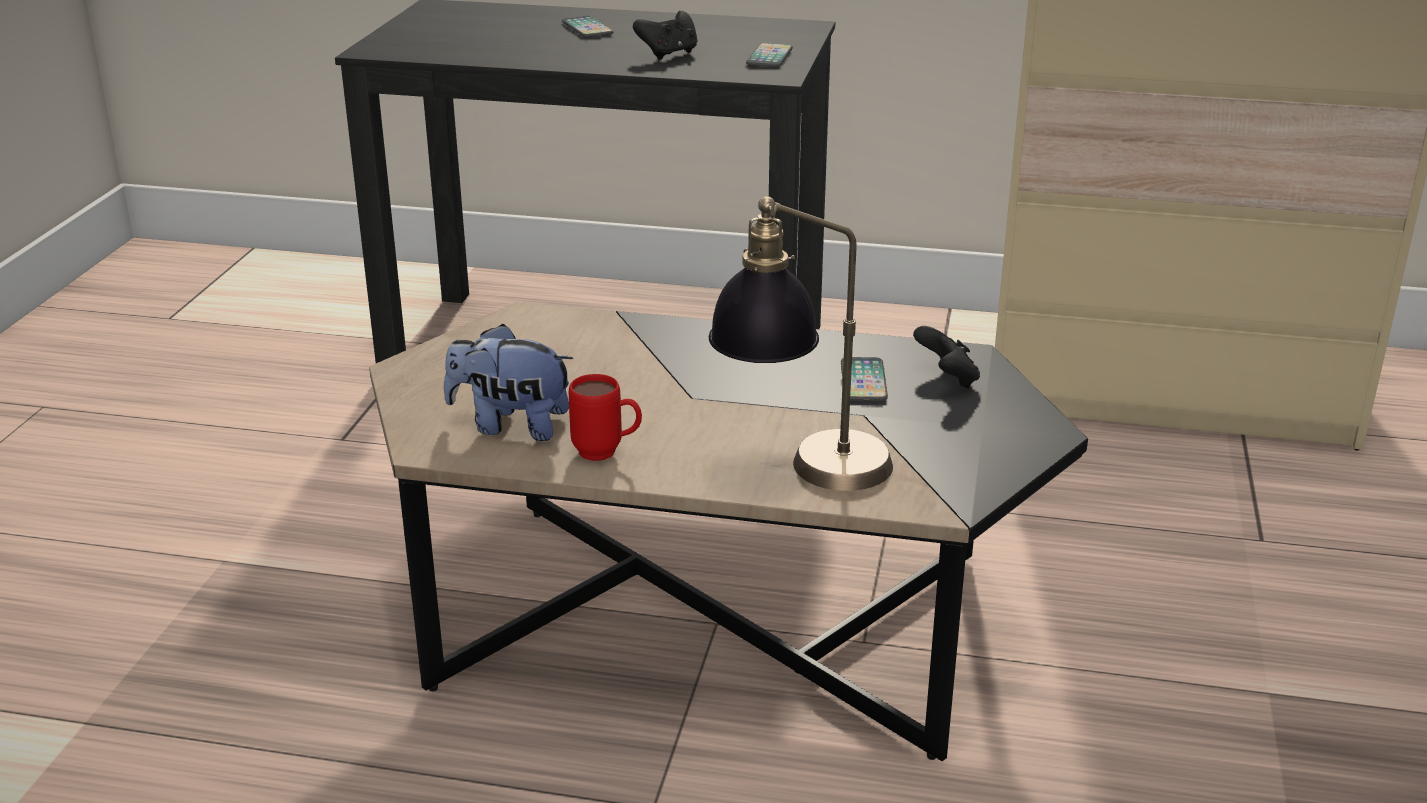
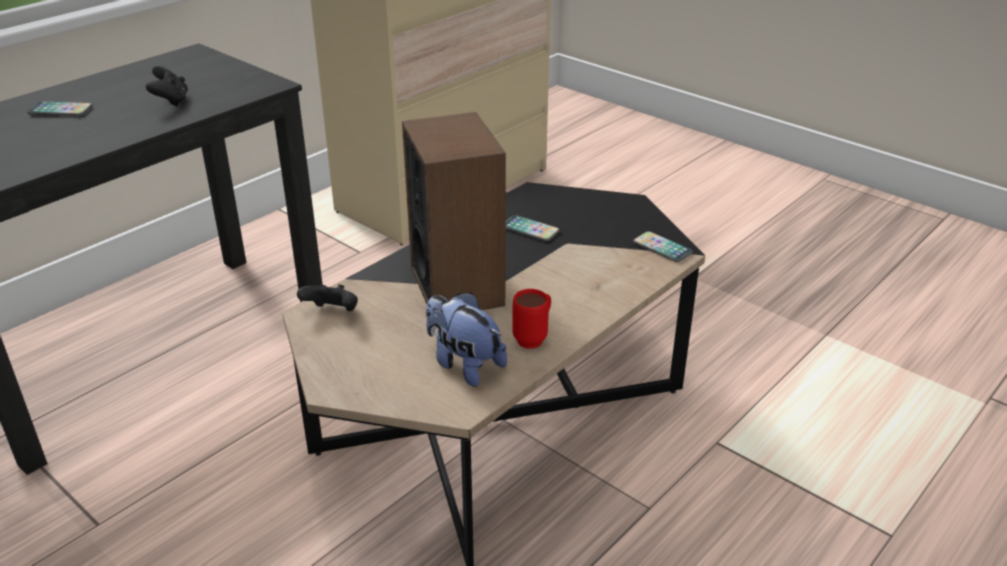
camera: 60 degrees left, 5 degrees up
plush toy [444,324,573,441] -> plush toy turned 90 degrees clockwise [426,292,507,387]
table lamp [709,196,893,491] -> none
phone [746,43,793,67] -> phone moved to [633,231,693,262]
black game controller [913,326,980,388] -> black game controller moved to [297,285,358,311]
none -> speaker [402,112,506,310]

